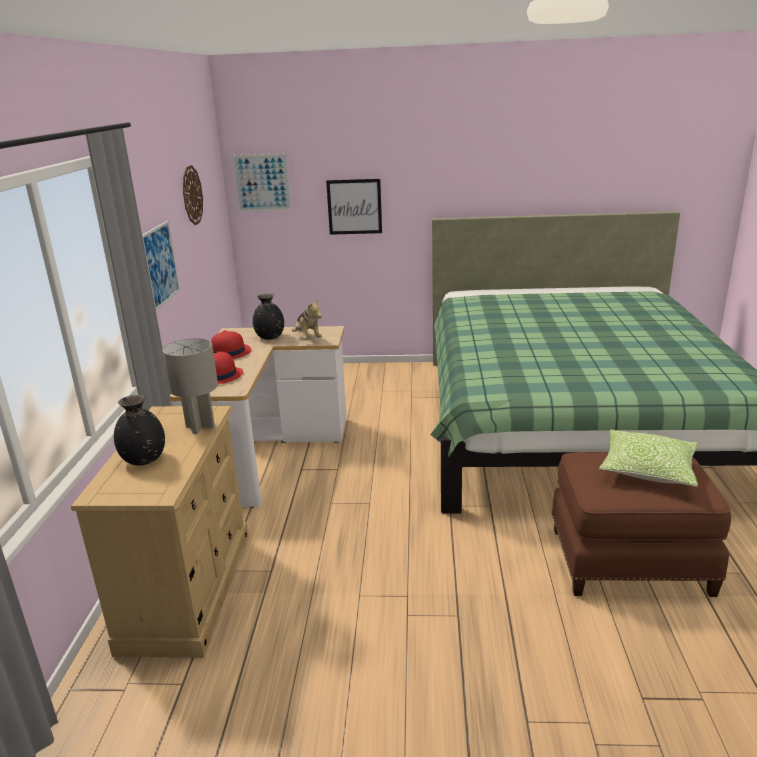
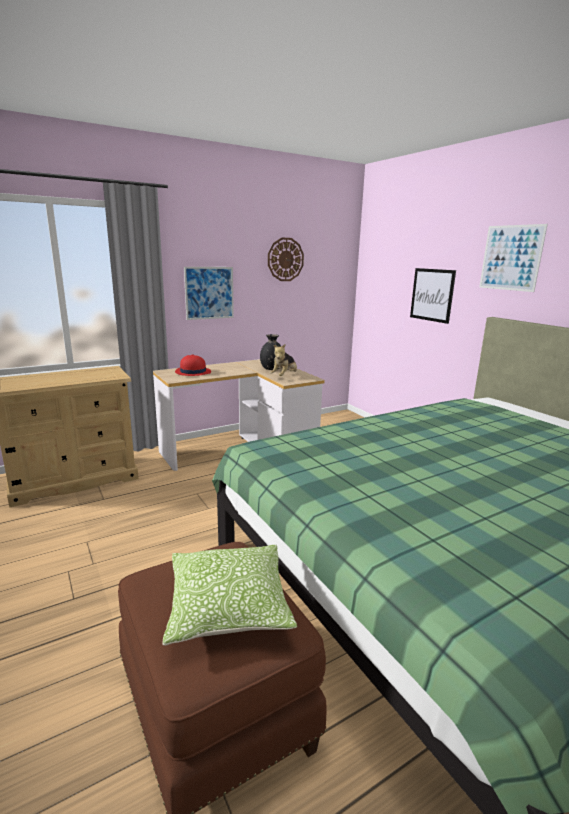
camera: 55 degrees right, 5 degrees down
black vase [114,395,165,465] -> none
grey table lamp [162,338,218,434] -> none
red hat [211,330,252,359] -> none
picture [232,153,292,212] -> picture moved to [479,224,548,292]

